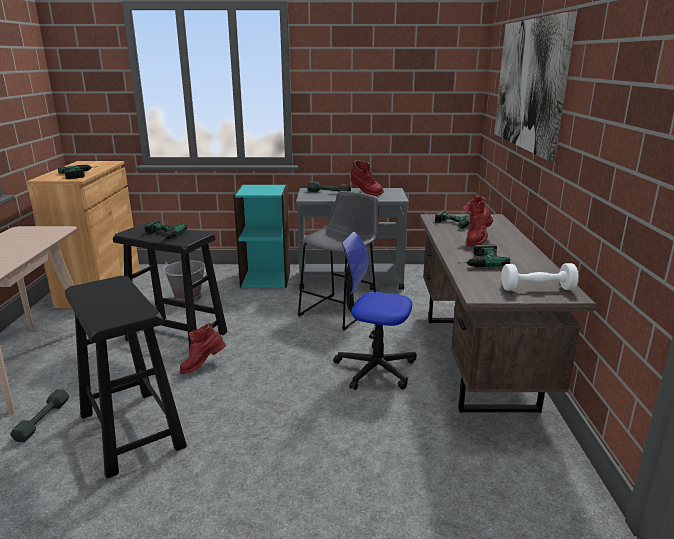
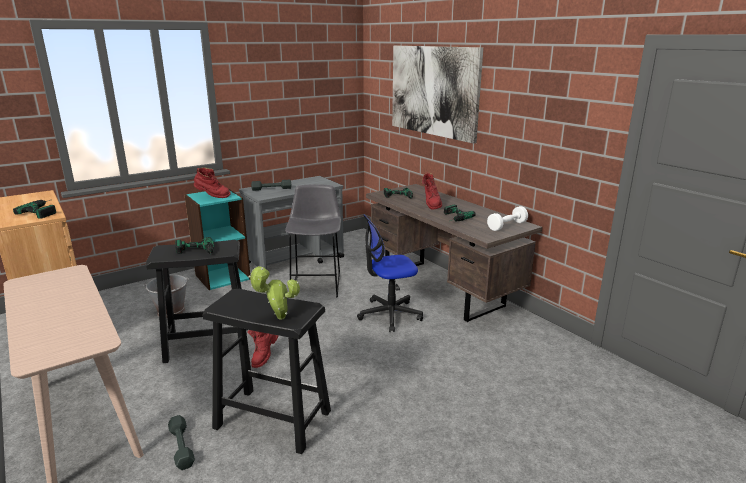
camera: 35 degrees left, 0 degrees up
red boot [350,160,384,196] -> red boot moved to [194,167,231,198]
none -> potted plant [249,266,300,320]

